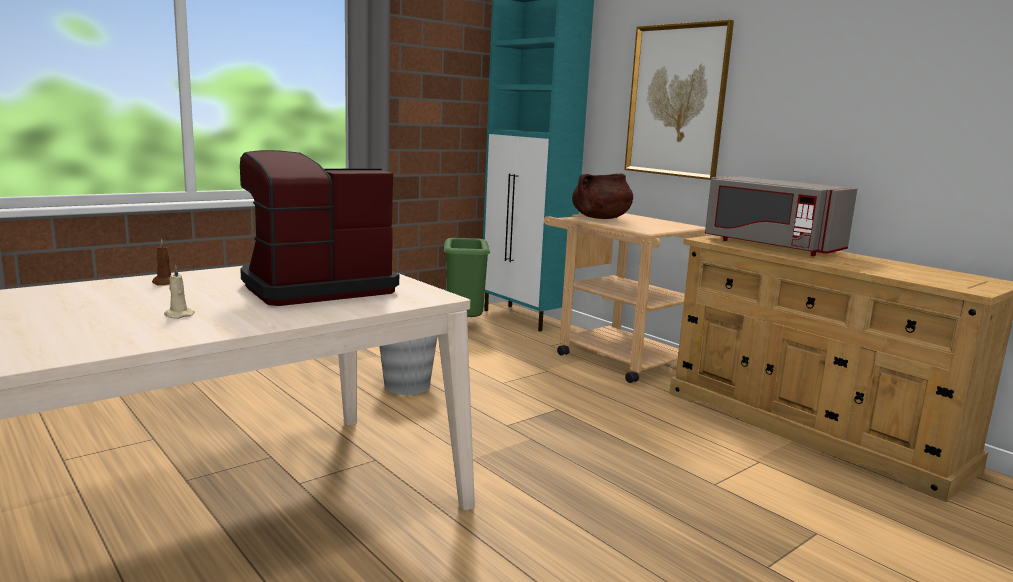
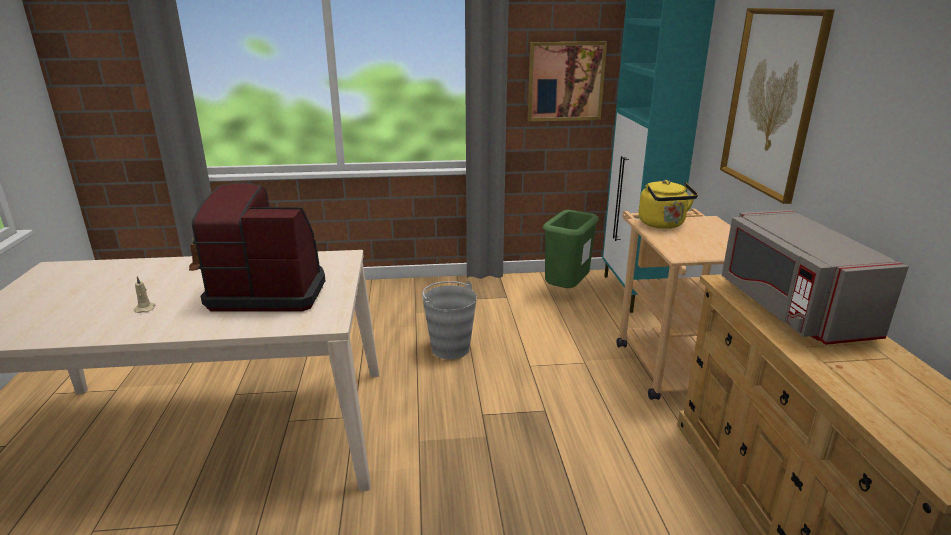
camera: 35 degrees right, 10 degrees up
brown cooking pot [572,173,633,219] -> yellow kettle [639,180,698,229]
none -> picture [528,42,607,121]

